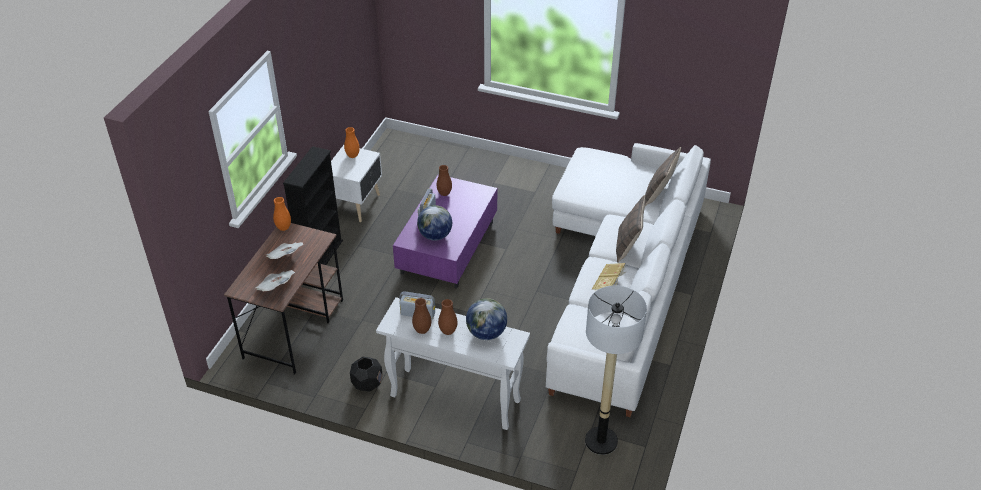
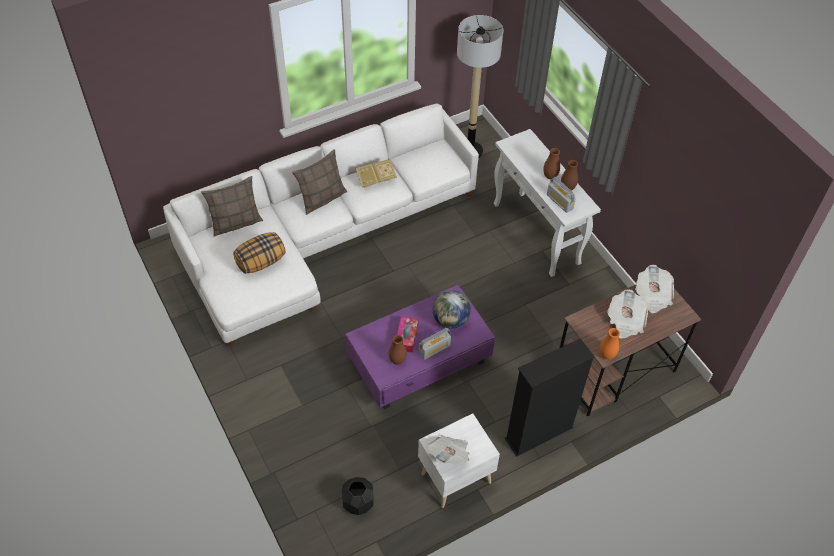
camera: 140 degrees left, 10 degrees up
orange vase [344,127,360,158] -> newspaper [426,435,470,465]
black planter [350,357,383,392] -> black planter moved to [342,477,374,515]
globe [466,298,507,340] -> none
none -> pillow [233,232,286,274]
none -> tissue box [397,316,418,353]

